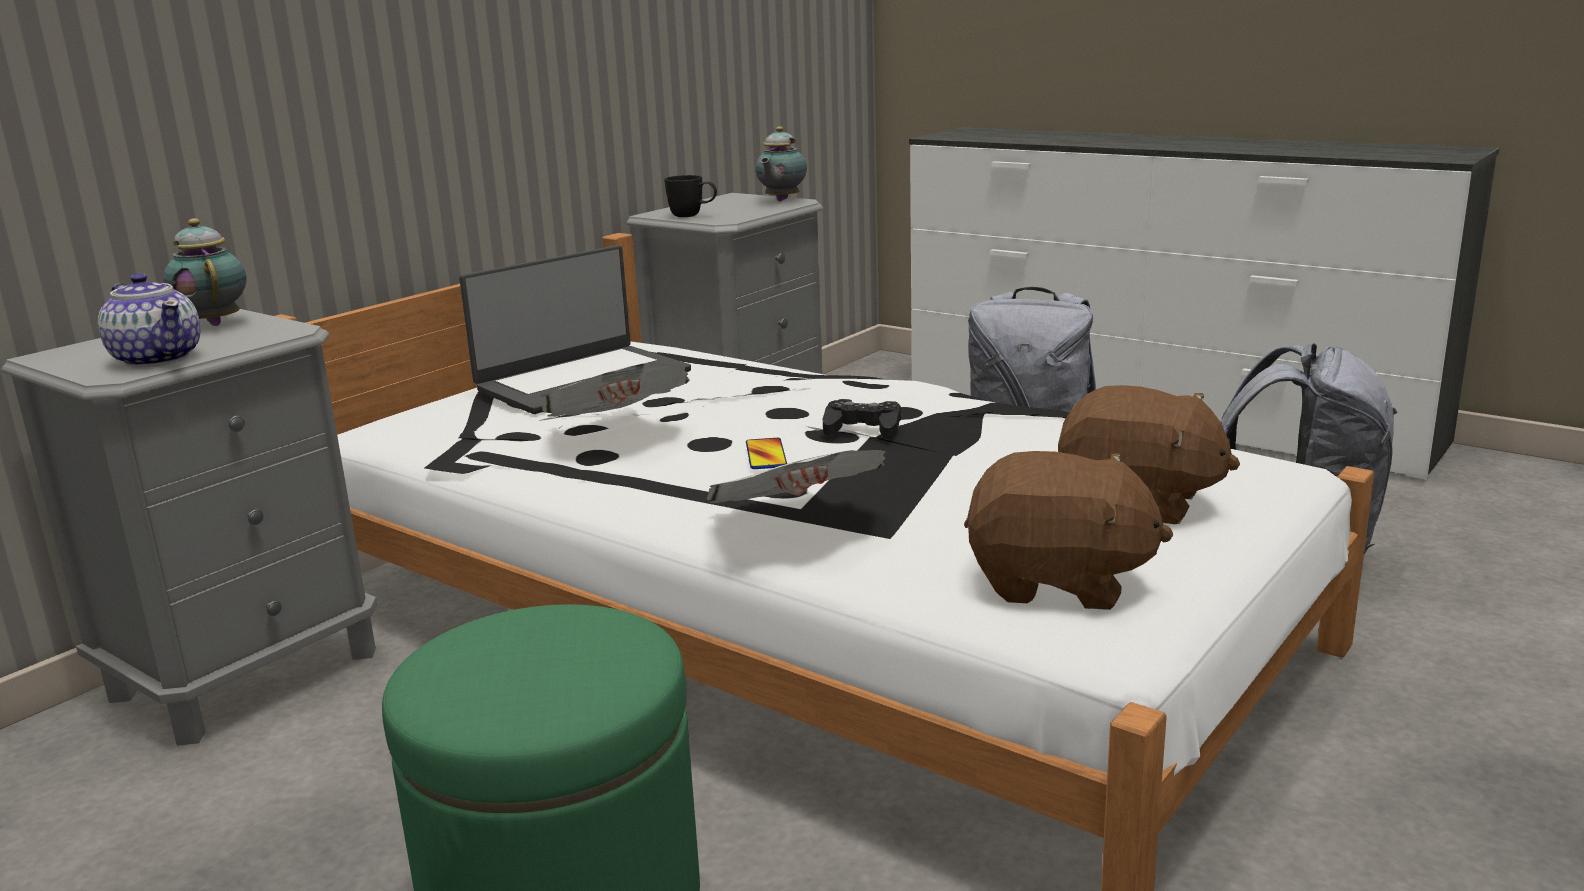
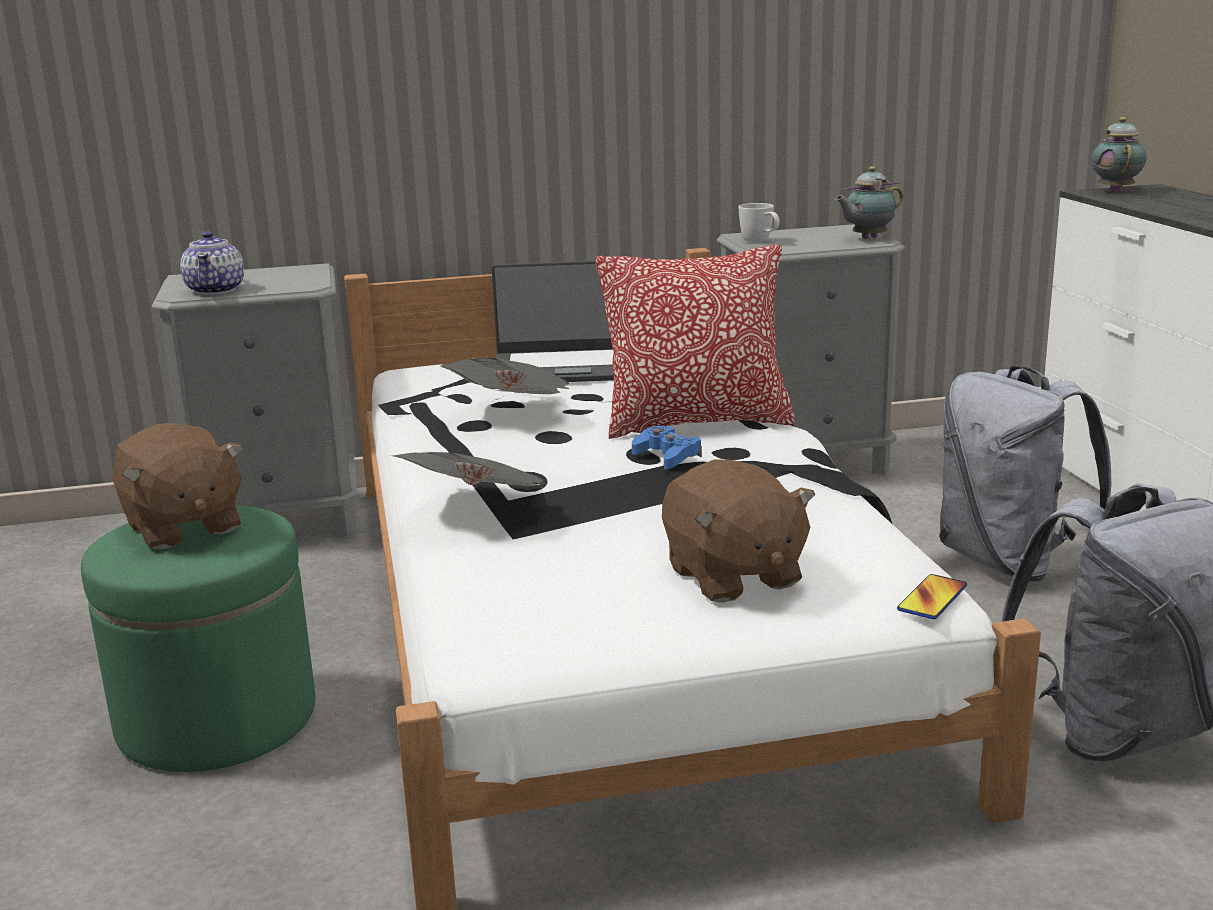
camera: 40 degrees right, 0 degrees up
teapot [163,218,247,326] -> teapot moved to [1091,117,1146,192]
black mug [664,175,717,217] -> white mug [739,203,780,242]
phone [746,438,787,469] -> phone moved to [897,574,967,619]
black game controller [823,399,901,439] -> blue game controller [632,426,702,469]
brown plush toy [964,451,1173,610] -> brown plush toy moved to [112,423,243,549]
none -> pillow [596,245,795,439]

